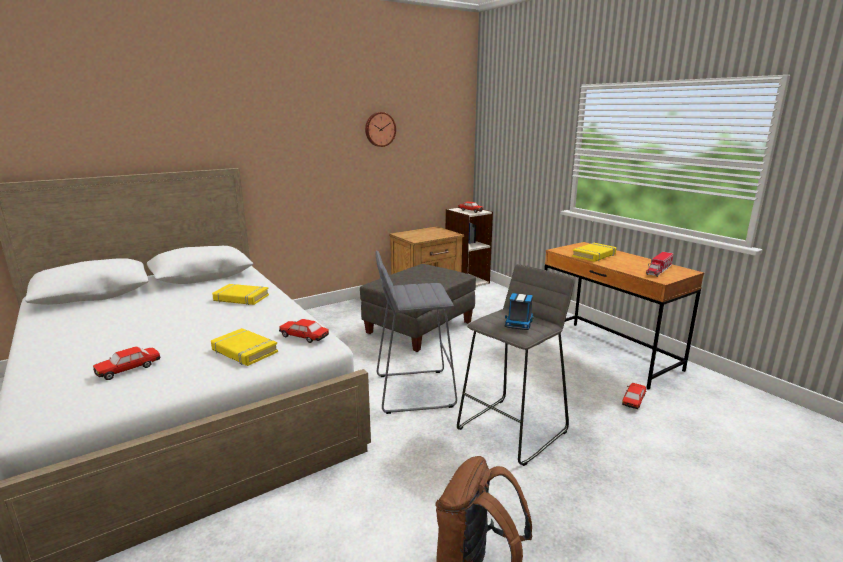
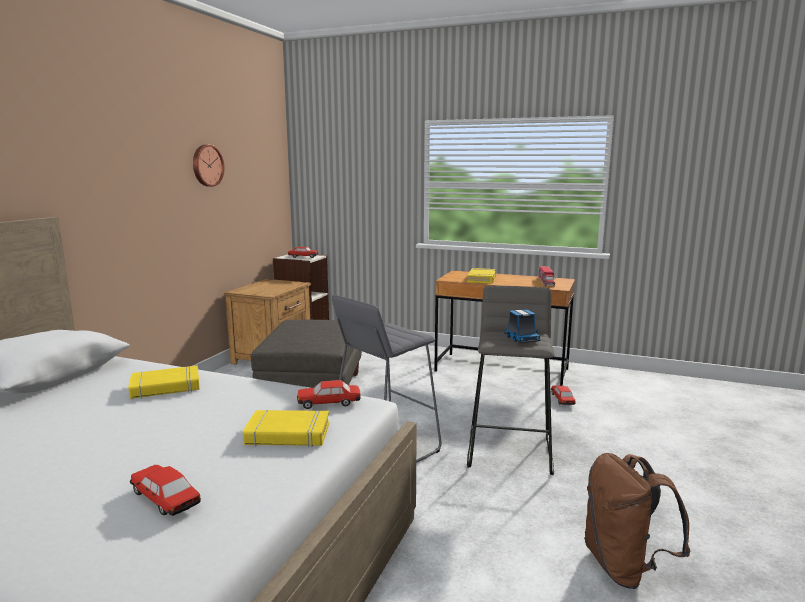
camera: 35 degrees left, 5 degrees down
toy car [93,347,160,380] -> toy car turned 120 degrees clockwise [130,465,201,516]

